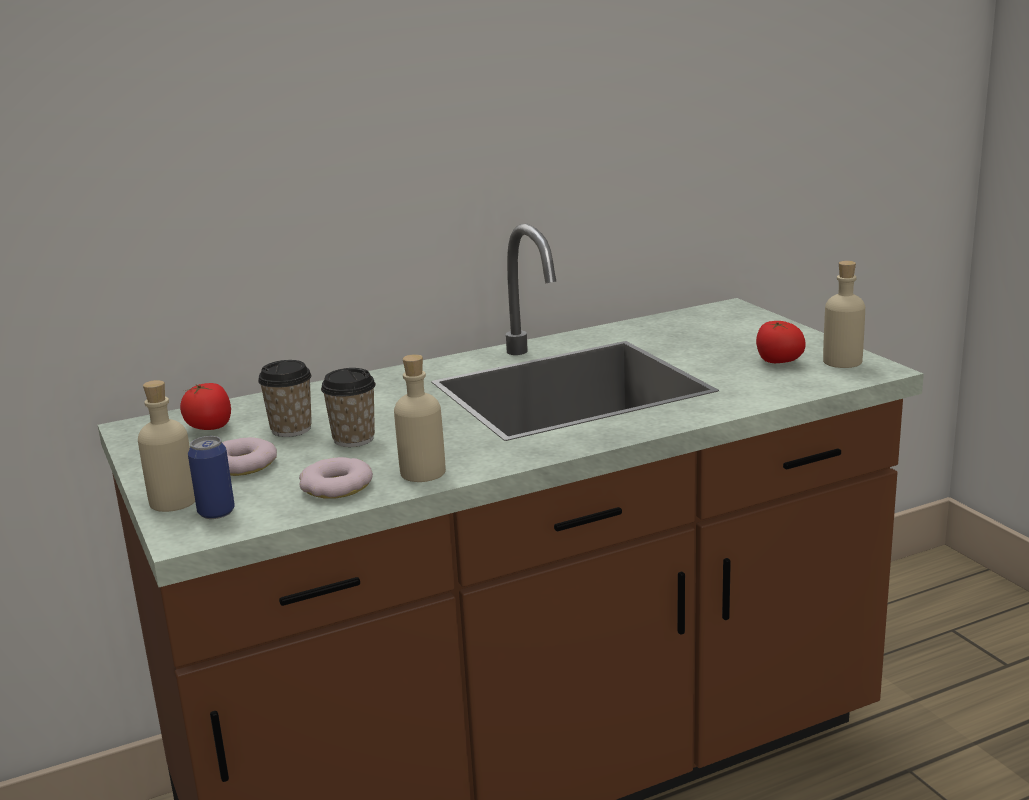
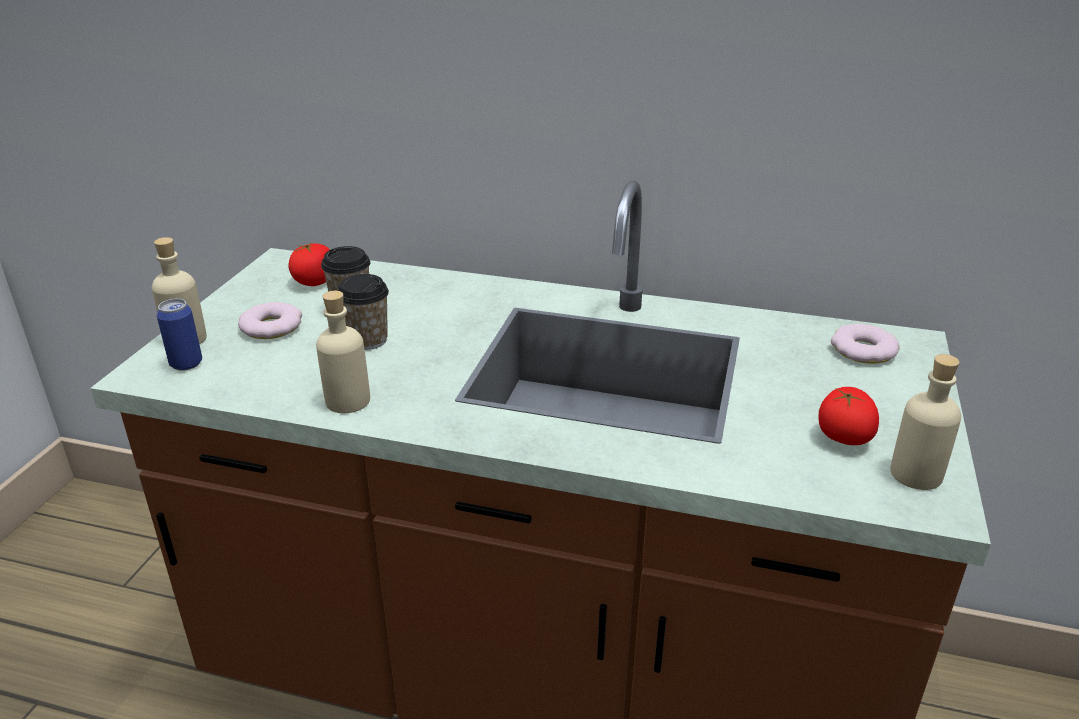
camera: 40 degrees right, 10 degrees up
donut [299,457,373,498] -> donut moved to [831,324,900,364]

